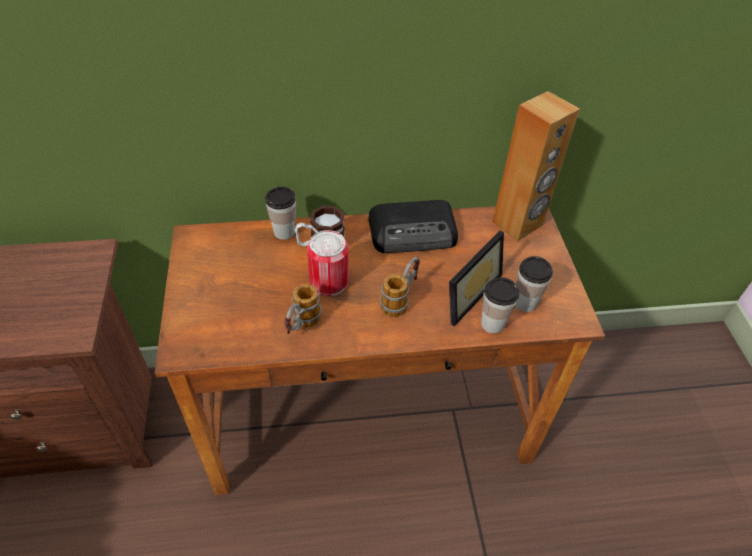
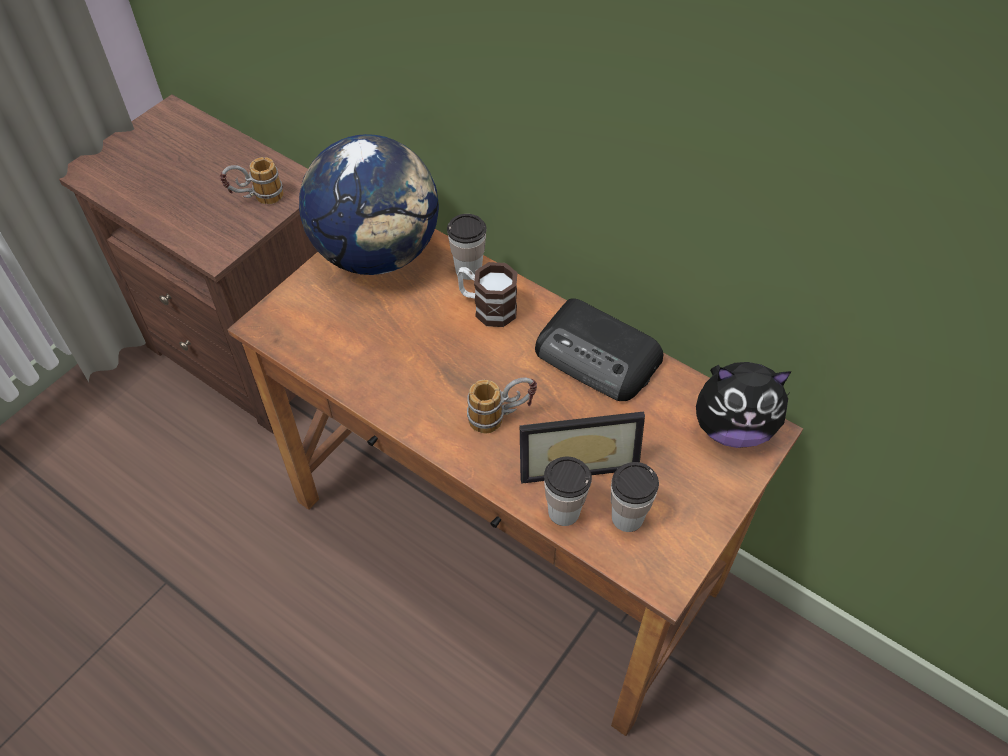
camera: 45 degrees right, 5 degrees up
mug [284,284,321,334] -> mug moved to [220,157,284,204]
can [307,230,349,296] -> none
brown speaker [492,91,580,241] -> plush toy [696,362,792,448]
none -> globe [299,134,439,275]

